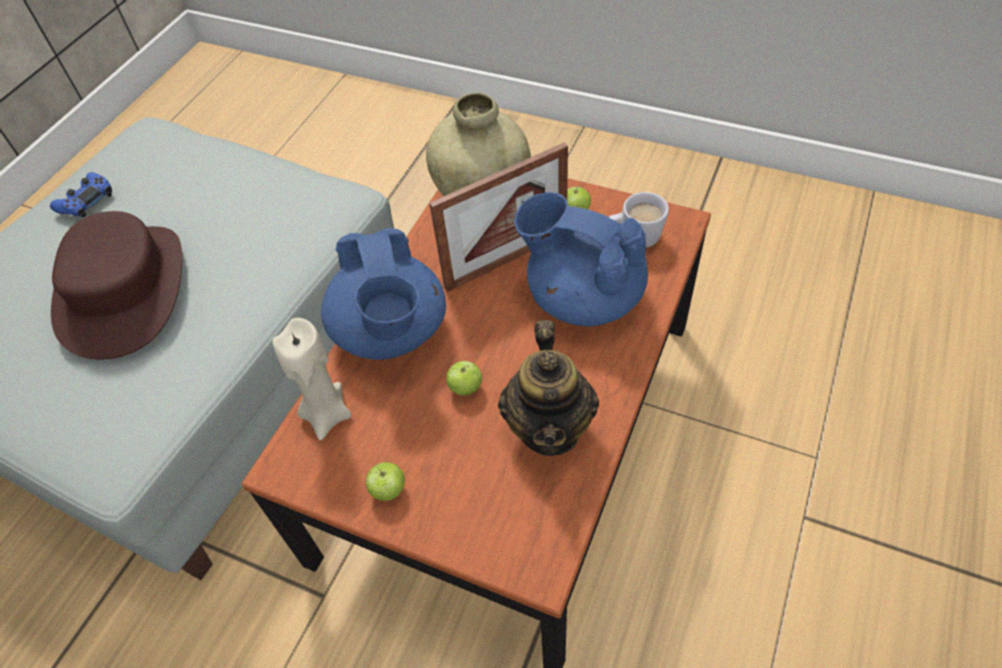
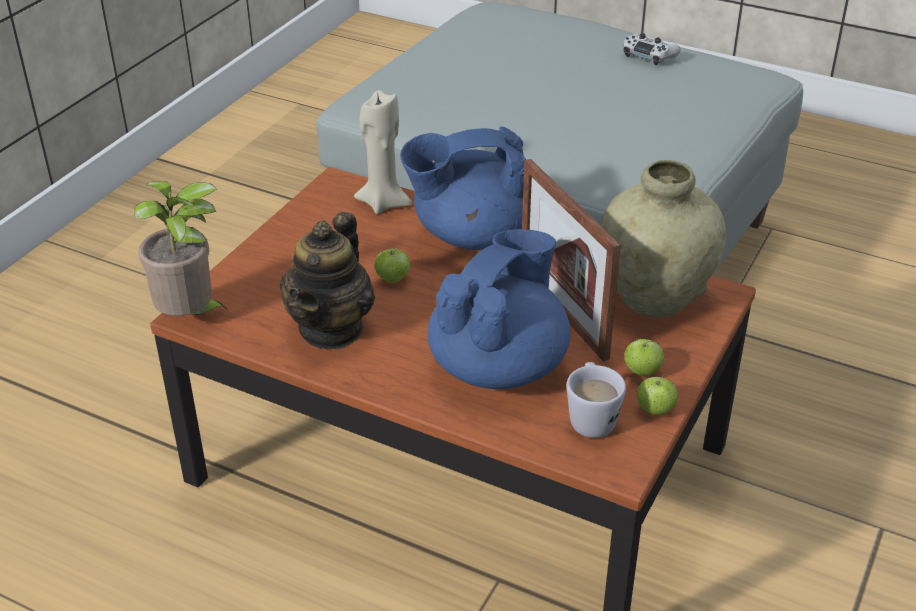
camera: 90 degrees right, 15 degrees down
blue game controller [50,172,112,218] -> white game controller [623,33,681,66]
brown hat [51,211,182,360] -> none
apple [366,462,405,501] -> apple moved to [637,374,678,415]
teapot [498,320,599,456] -> teapot turned 75 degrees counterclockwise [280,212,375,350]
none -> potted plant [134,181,229,316]

